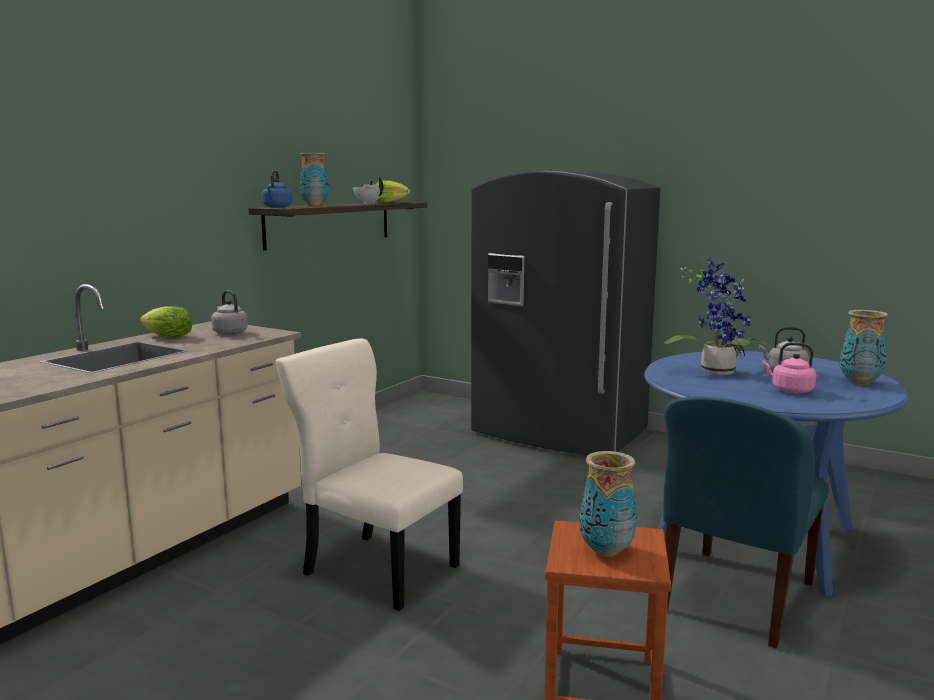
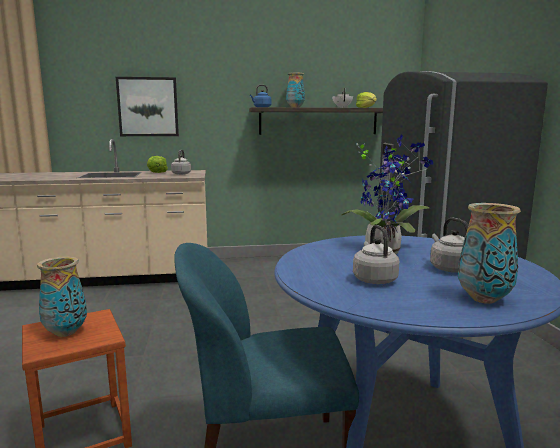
camera: 50 degrees right, 0 degrees up
beige chair [276,339,463,611] -> none
pink kettle [763,342,816,394] -> grey kettle [353,225,399,284]
none -> picture [116,77,179,136]

